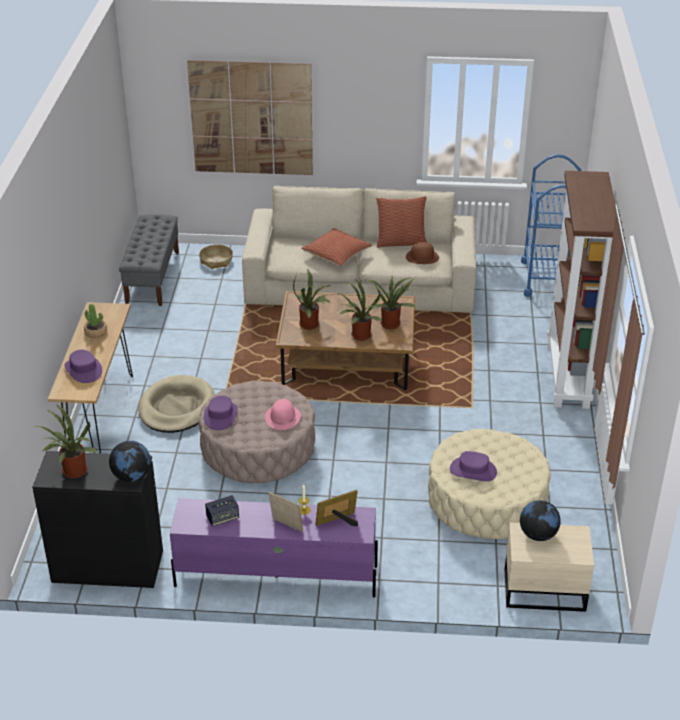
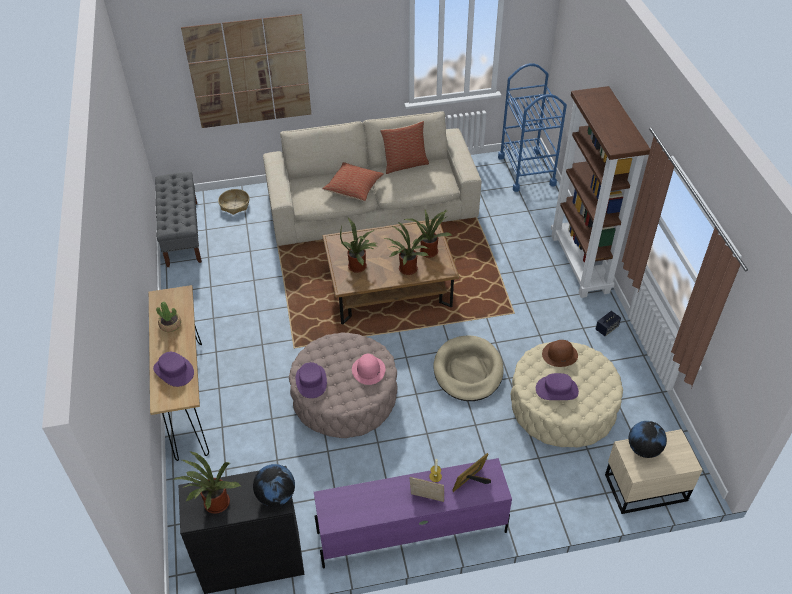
camera: 15 degrees left, 10 degrees up
beige dog bed [138,375,215,433] -> beige dog bed moved to [434,335,504,401]
speaker [205,495,239,526] -> speaker moved to [596,311,621,336]
brown hat [406,242,439,264] -> brown hat moved to [542,340,578,367]

